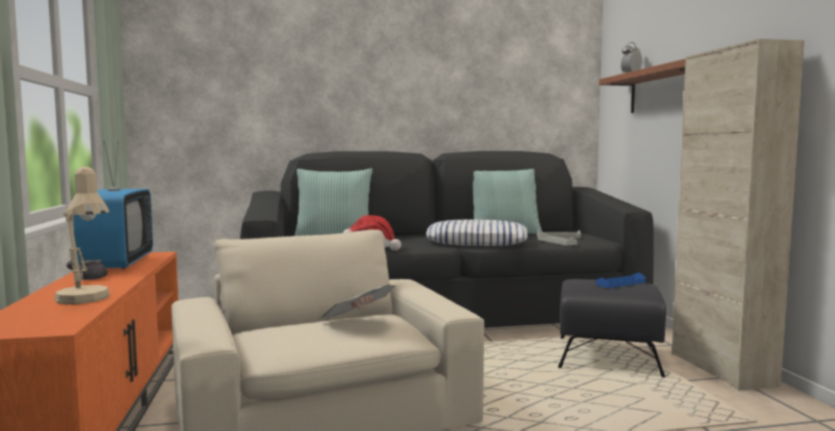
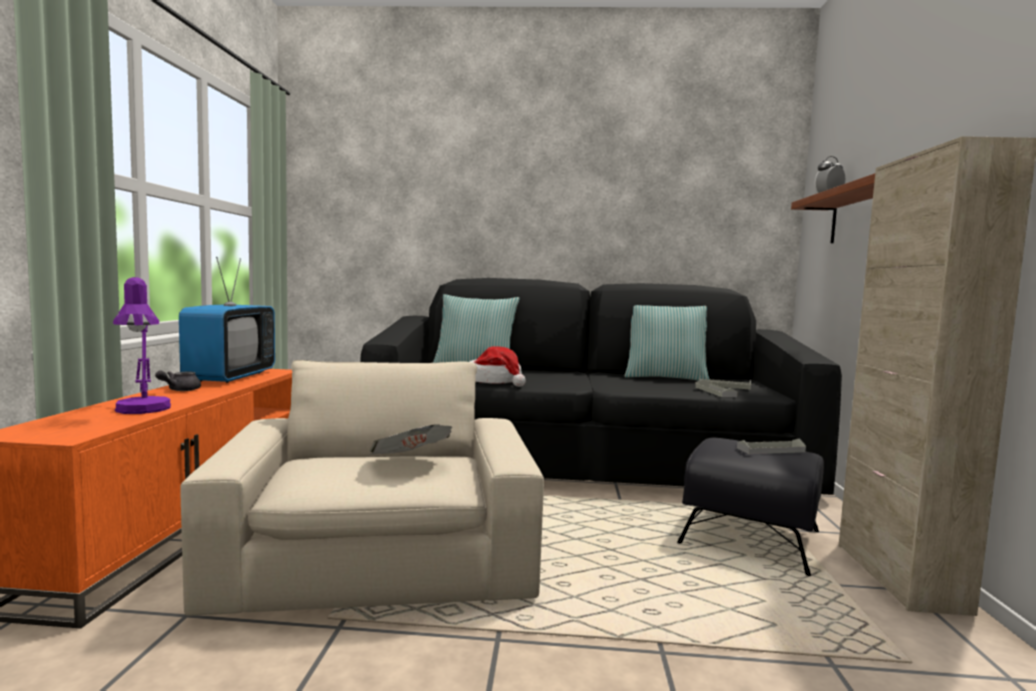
camera: 15 degrees right, 0 degrees up
beige table lamp [55,167,110,305] -> purple table lamp [113,277,171,414]
pillow [426,219,528,246] -> none
blue tray [596,272,646,288] -> grey tray [737,438,806,454]

